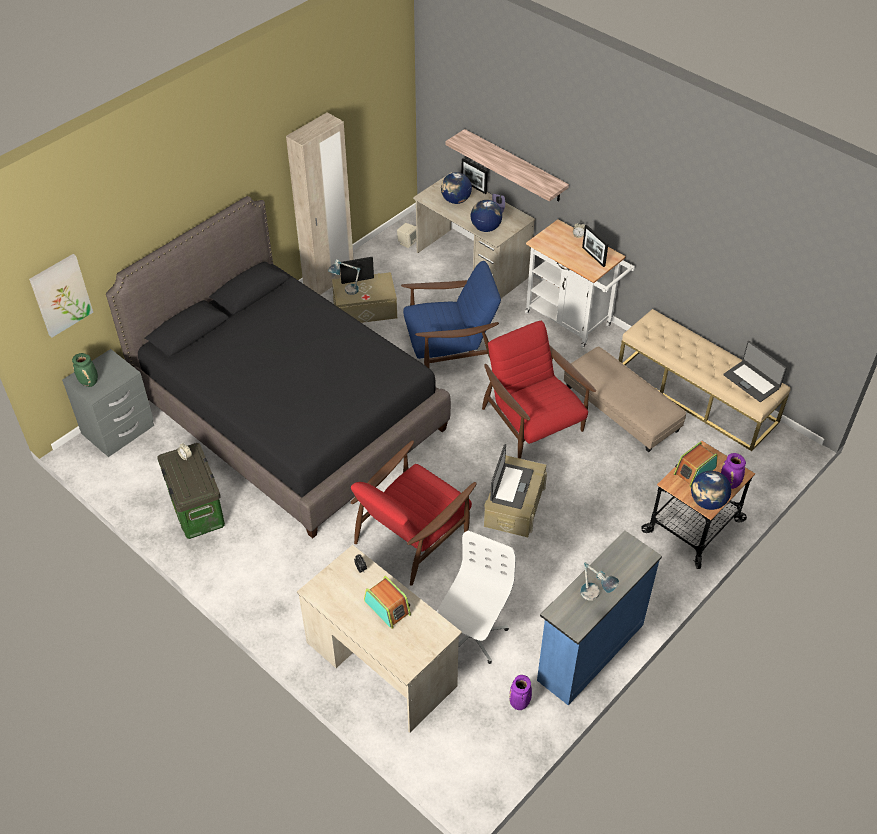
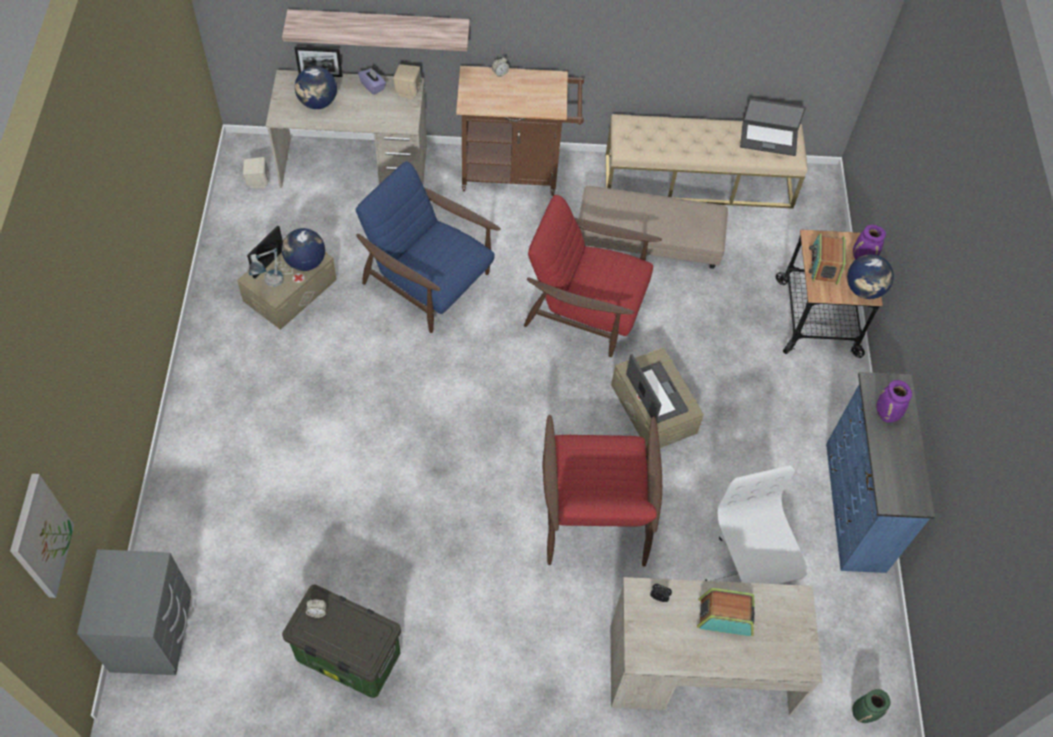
camera: 45 degrees left, 10 degrees up
green vase [72,353,98,387] -> green vase moved to [852,689,891,723]
black bed [106,196,451,538] -> none
beige wardrobe [286,112,354,295] -> none
blue armchair [401,261,501,368] -> blue armchair turned 90 degrees counterclockwise [355,161,500,333]
globe [471,200,502,232] -> globe moved to [282,228,325,271]
purple vase [509,675,532,710] -> purple vase moved to [876,380,912,423]
white cart [525,219,635,348] -> brown cart [456,66,584,196]
table lamp [580,562,619,601] -> none
picture frame [582,225,608,267] -> none
none -> beige speaker [393,64,422,99]

